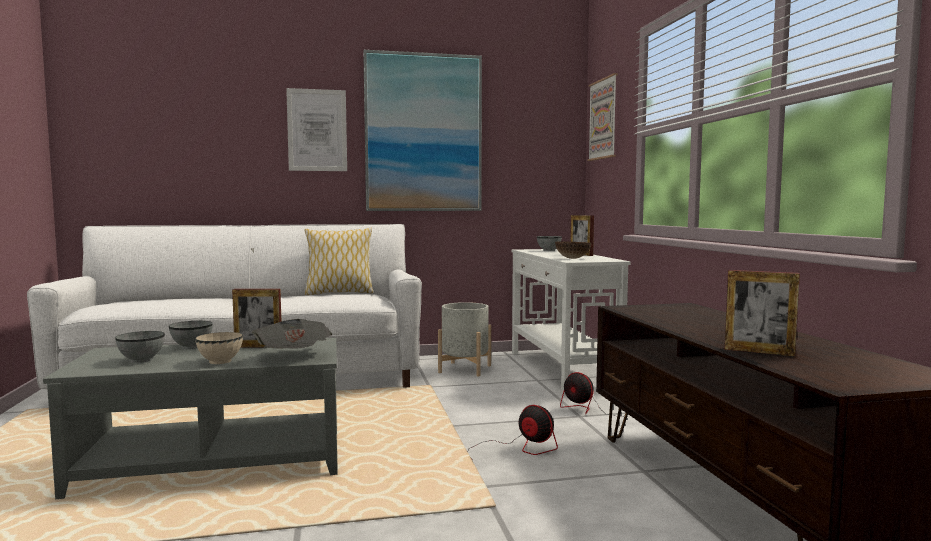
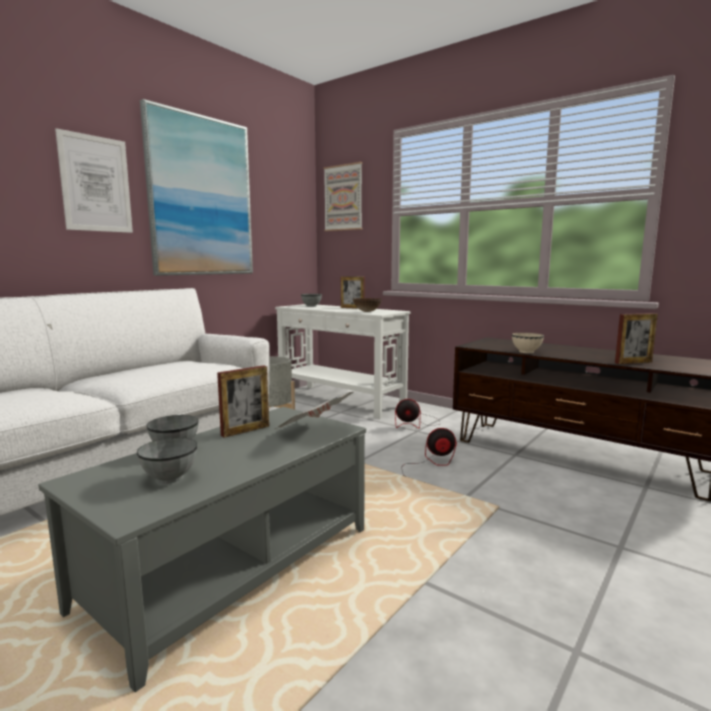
camera: 40 degrees left, 5 degrees up
beige bowl [195,332,243,364] -> beige bowl moved to [512,333,544,353]
pillow [304,228,374,296] -> none

